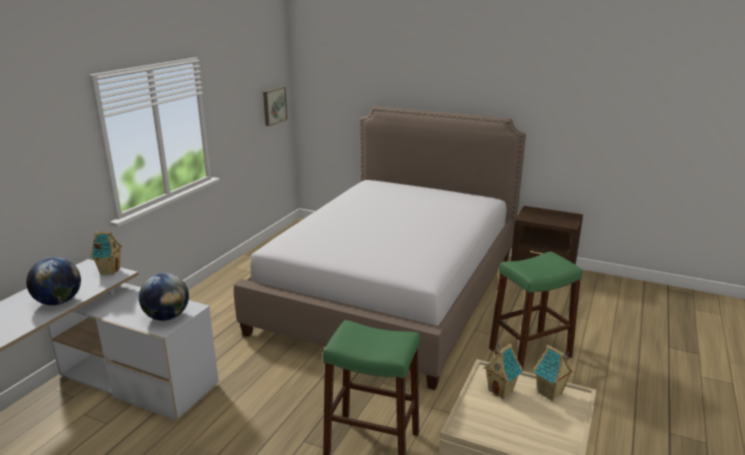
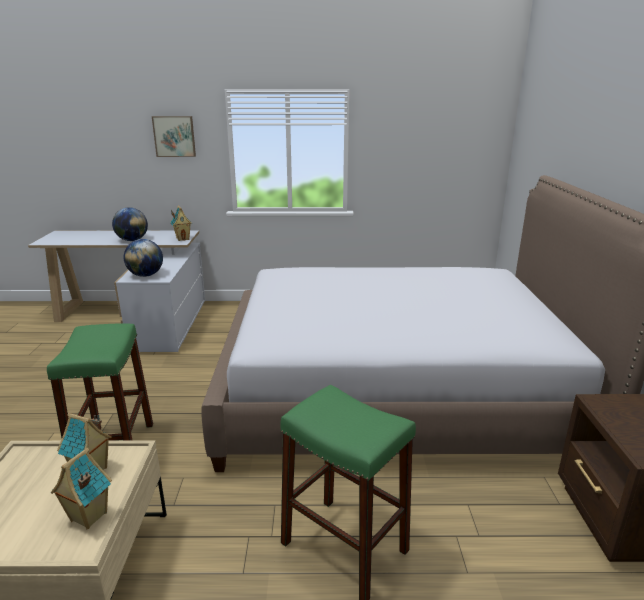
camera: 65 degrees right, 0 degrees up
picture [263,87,287,126] -> picture moved to [152,116,196,157]

